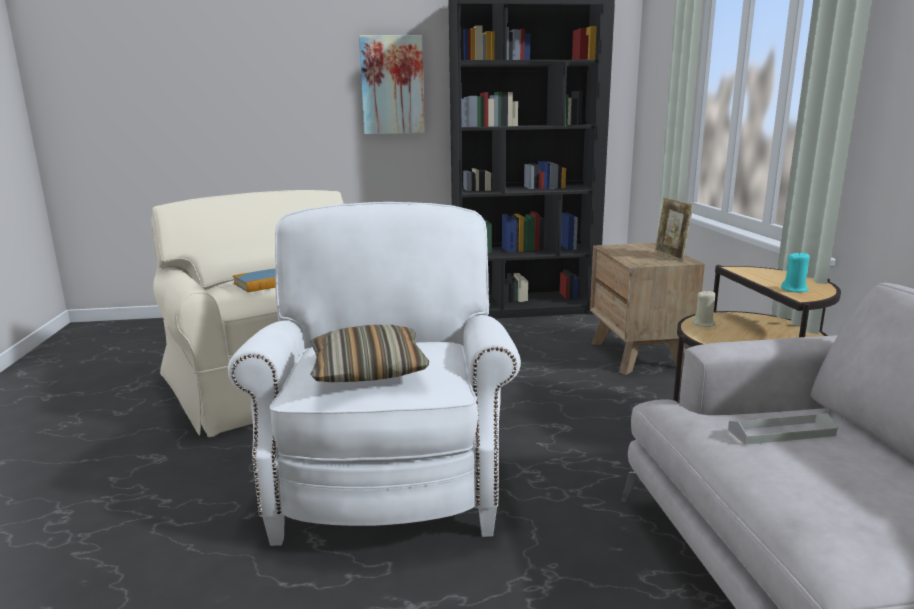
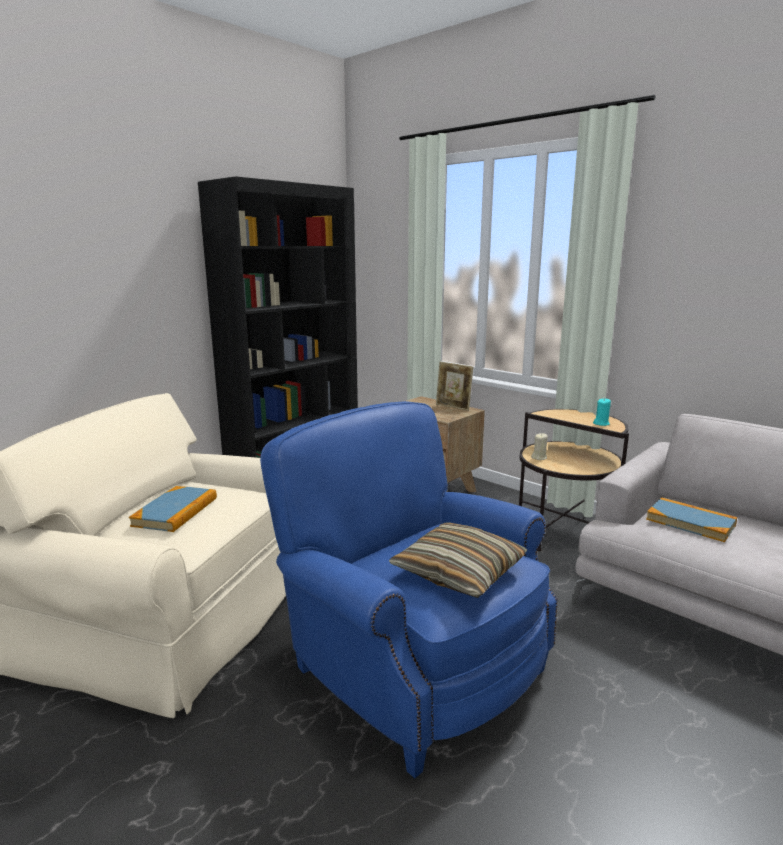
camera: 40 degrees left, 0 degrees up
white armchair [228,202,521,546] -> blue armchair [260,401,558,778]
picture [359,35,425,134] -> none
grey tray [728,413,838,445] -> book [646,497,737,542]

